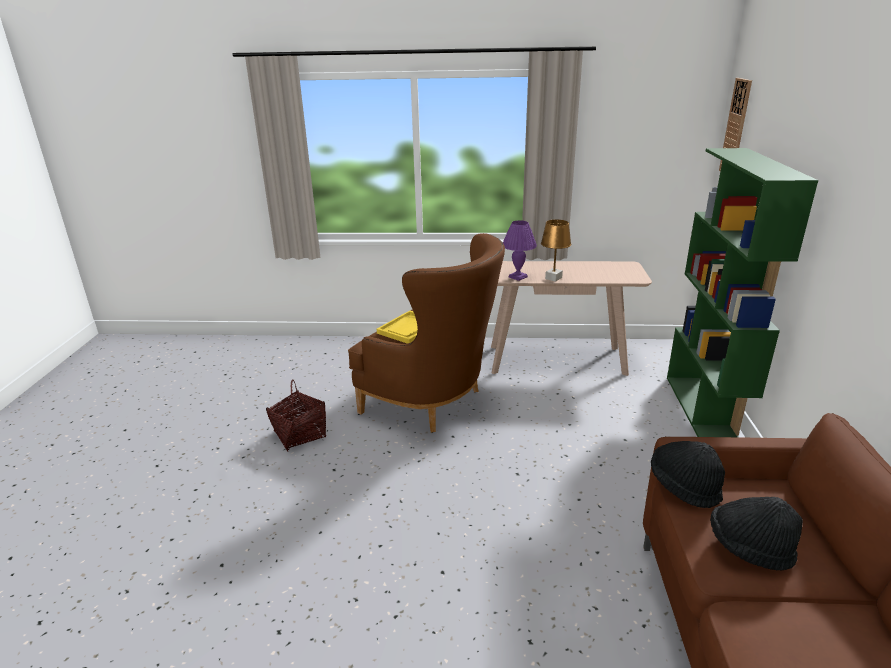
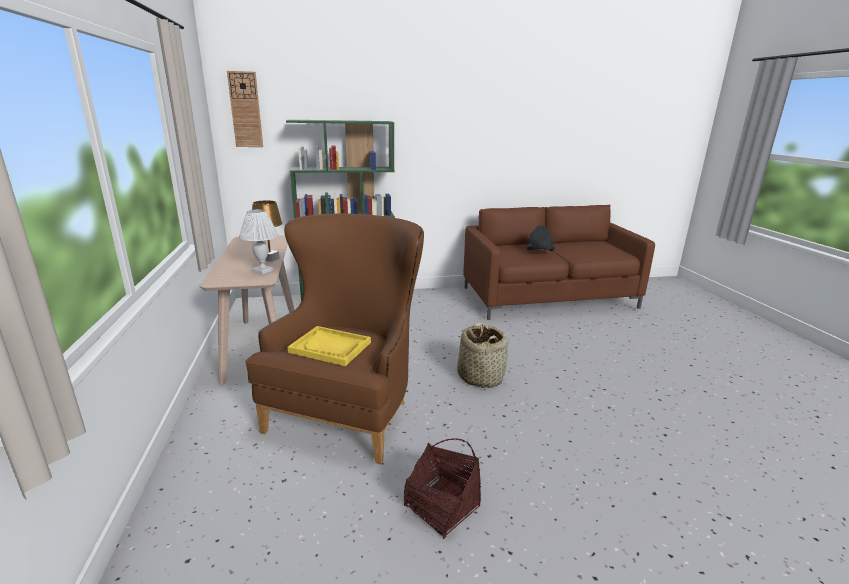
camera: 105 degrees left, 5 degrees down
purple table lamp [503,220,537,281] -> white table lamp [239,209,279,274]
black hat [651,441,725,508] -> none
none -> basket [457,323,508,388]

